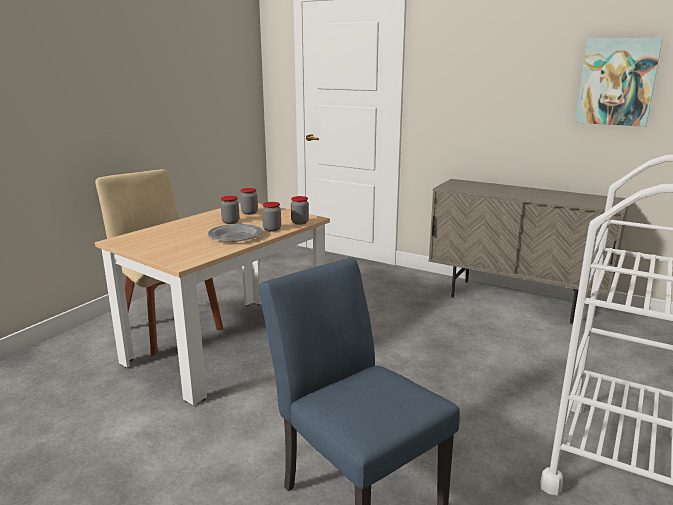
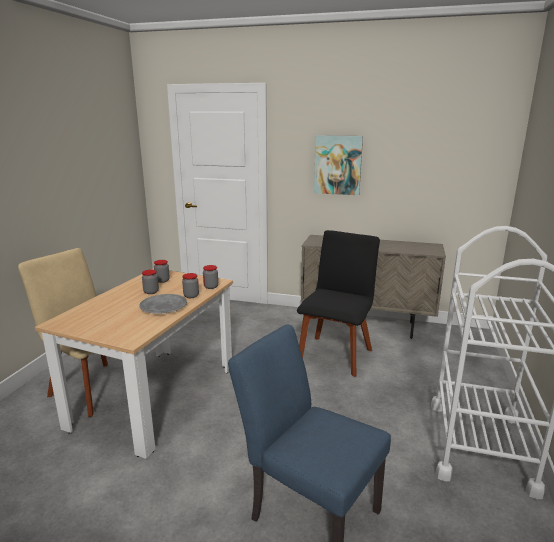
camera: 15 degrees left, 0 degrees up
picture [575,37,663,127] -> picture moved to [314,135,363,195]
none -> black chair [297,230,380,377]

